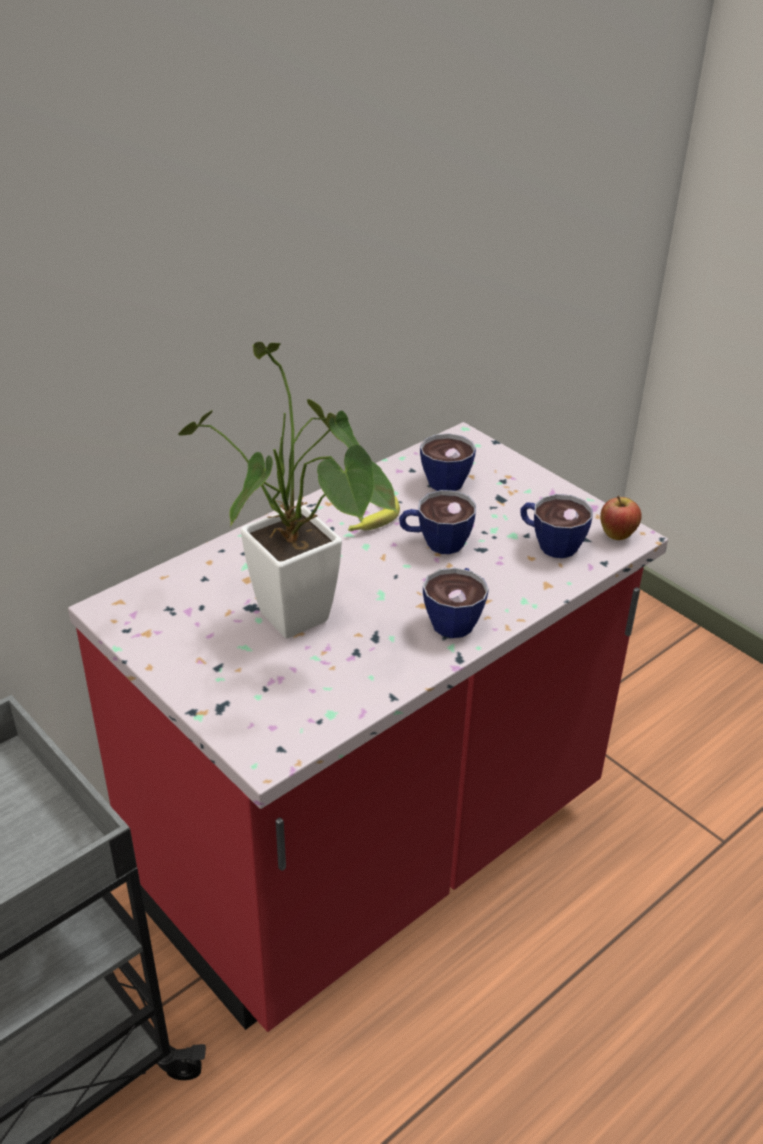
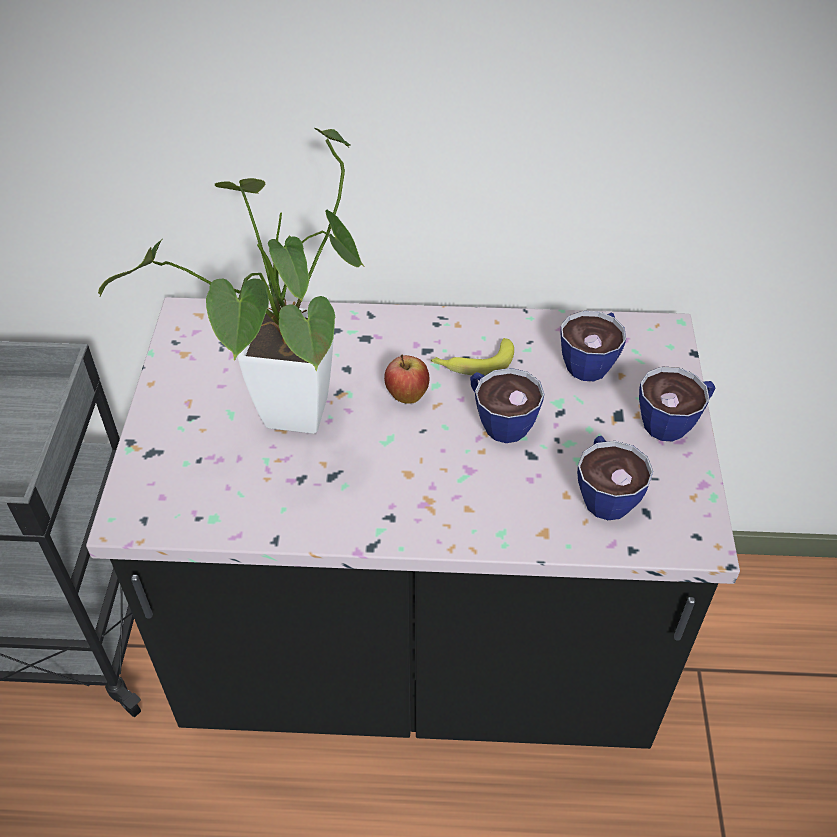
camera: 45 degrees right, 10 degrees up
red counter [68,422,668,1032] -> black counter [86,297,740,749]
cup [423,568,489,638] -> cup moved to [639,367,716,441]
apple [600,496,642,540] -> apple moved to [384,354,429,404]

